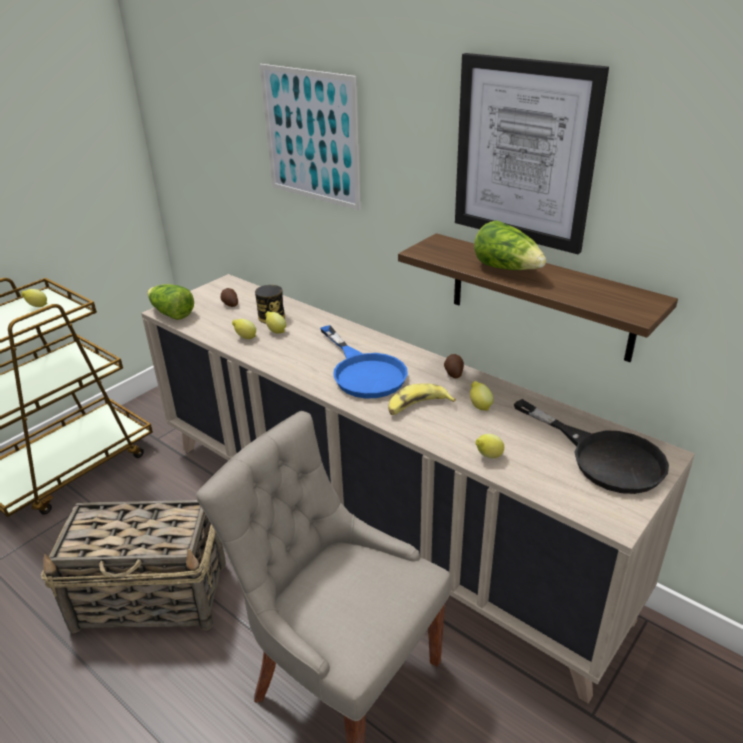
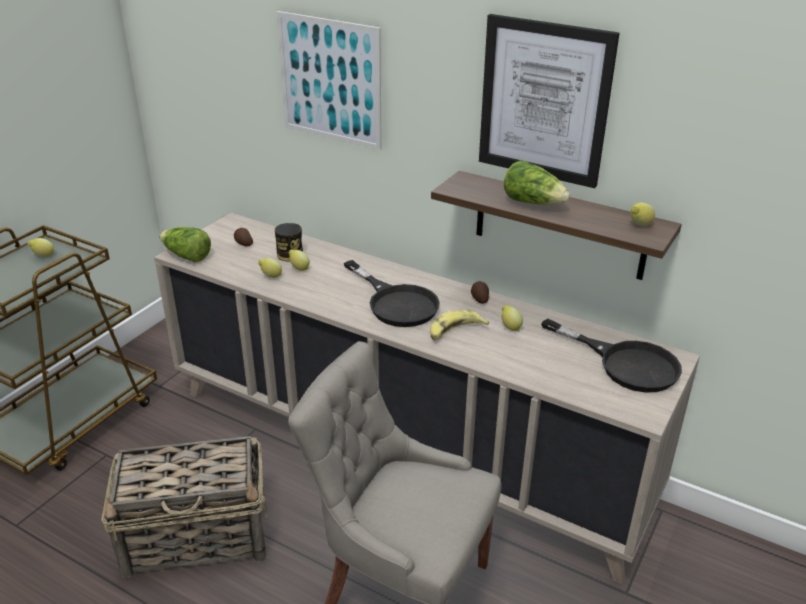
camera: 10 degrees left, 0 degrees up
blue frying pan [320,325,408,398] -> black frying pan [344,260,440,327]
lemon [475,434,504,458] -> lemon moved to [630,202,655,226]

